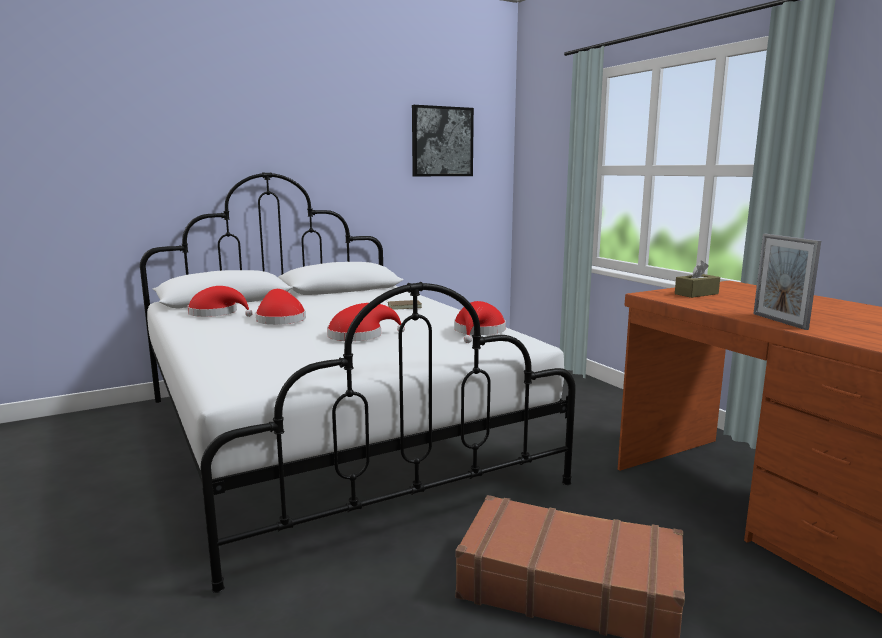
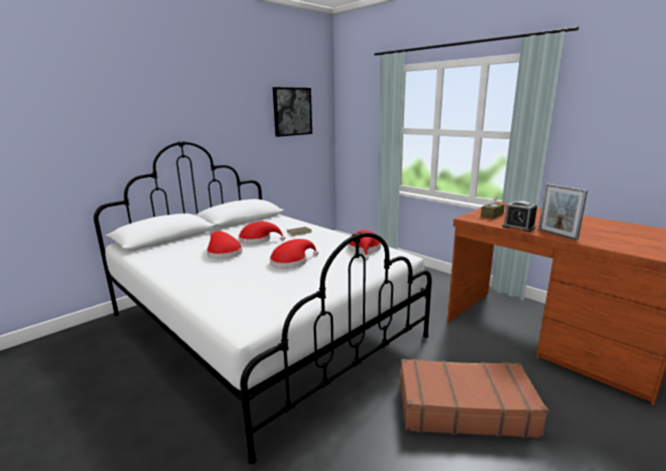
camera: 15 degrees left, 5 degrees up
red hat [187,286,253,317] -> red hat moved to [239,221,285,244]
none -> alarm clock [502,201,537,232]

